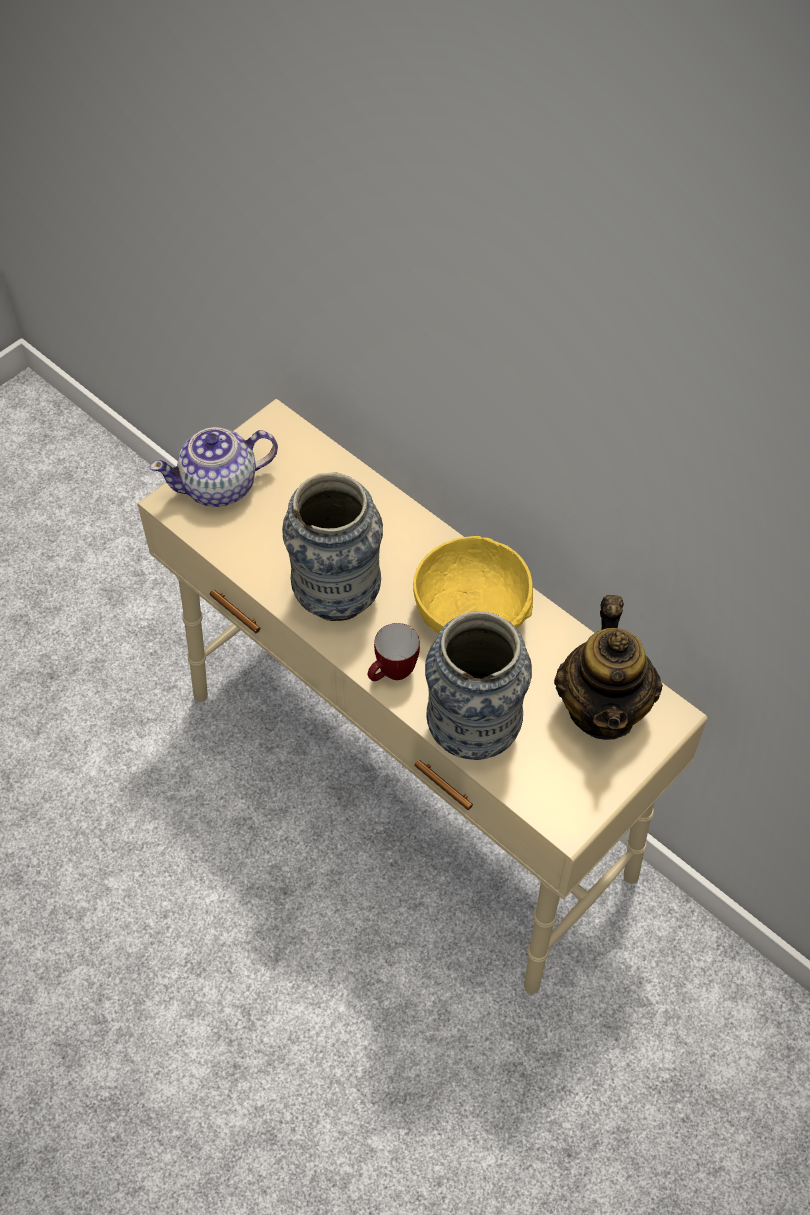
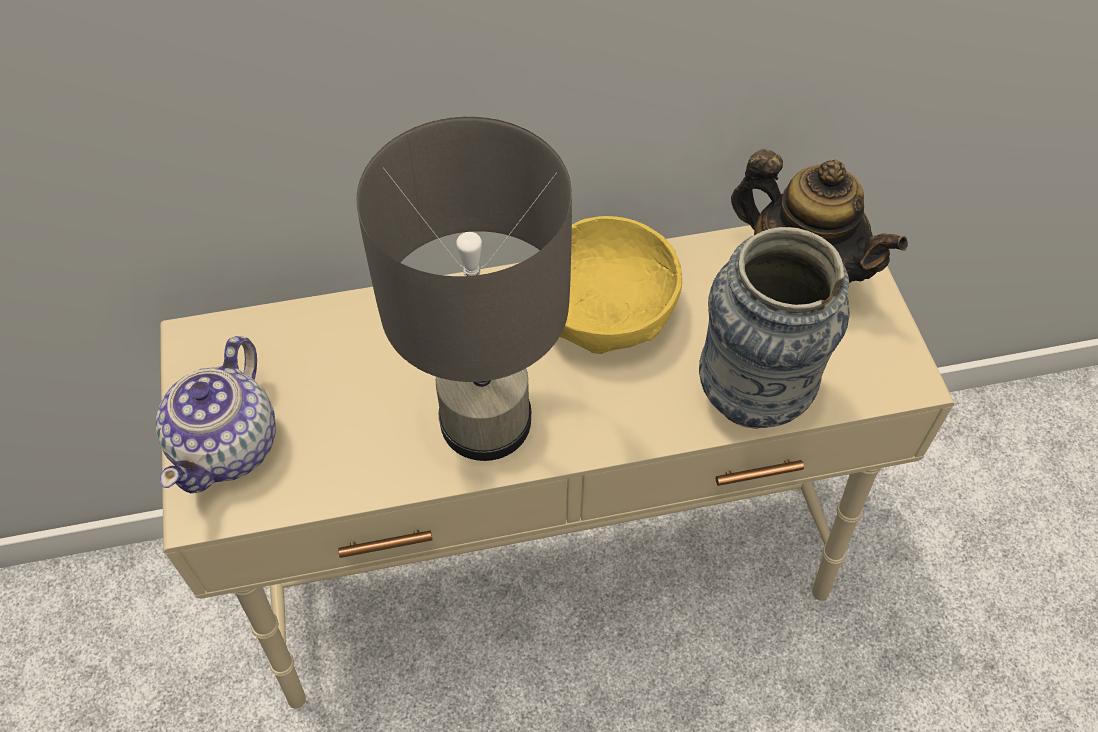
camera: 55 degrees left, 0 degrees up
vase [282,472,383,621] -> grey table lamp [357,117,572,461]
mug [368,623,420,681] -> none

